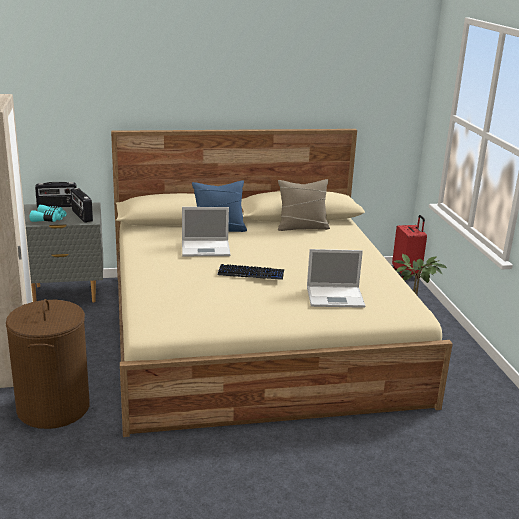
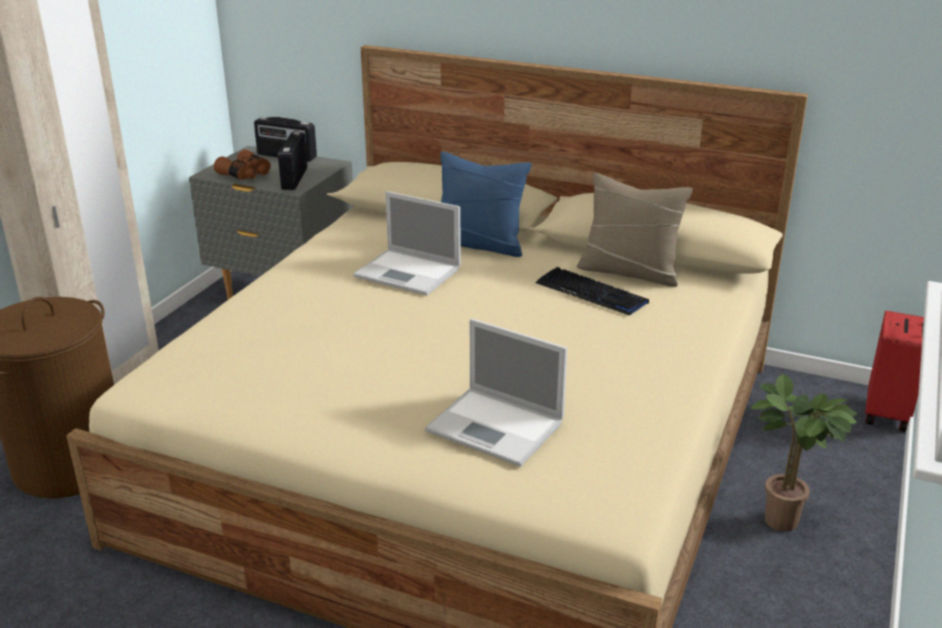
camera: 35 degrees right, 5 degrees up
turquoise binoculars [30,205,67,222] -> brown binoculars [214,150,271,180]
keyboard [218,264,284,280] -> keyboard moved to [536,267,649,315]

